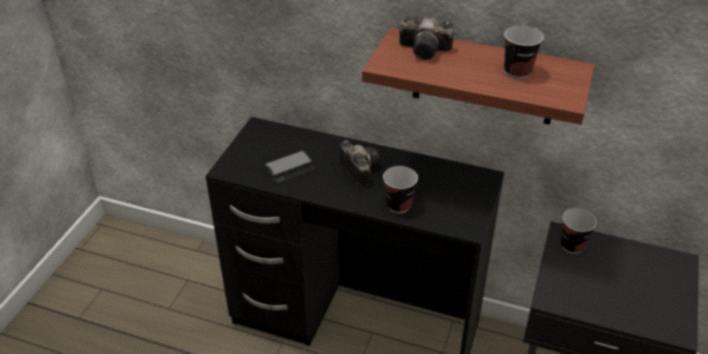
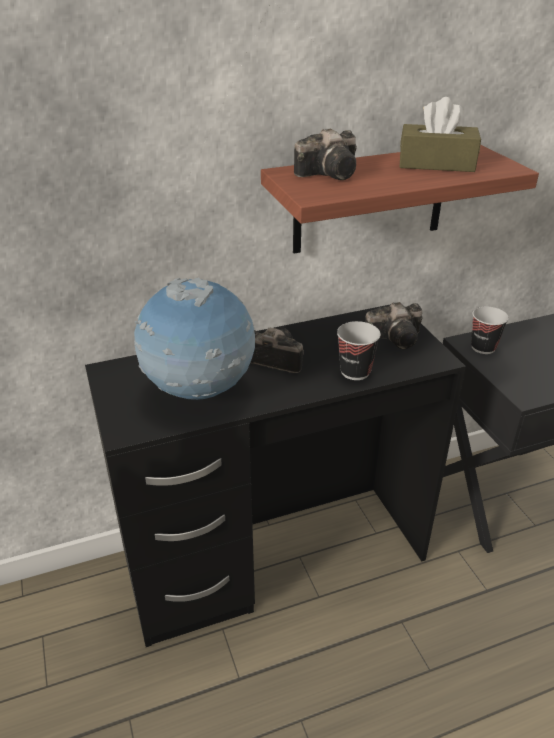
camera: 40 degrees left, 5 degrees down
phone [265,150,316,183] -> globe [134,277,255,400]
cup [504,26,544,79] -> brown tissue box [400,97,481,172]
none -> camera [365,302,422,349]

